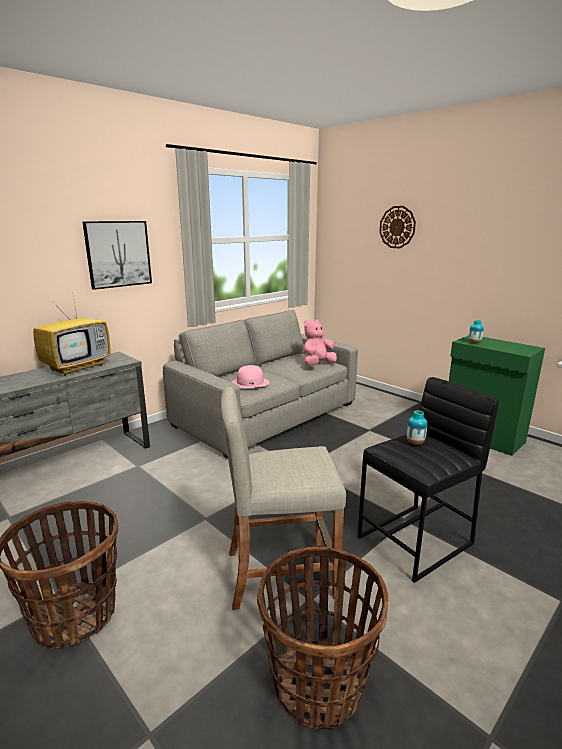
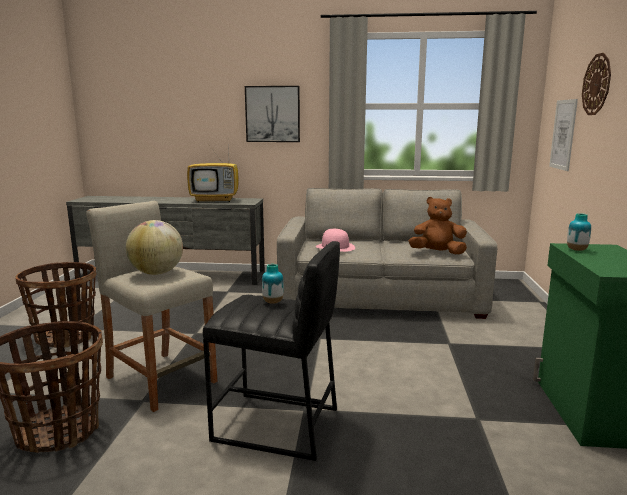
camera: 50 degrees right, 5 degrees down
pink plush toy [304,319,337,366] -> brown plush toy [409,197,467,254]
none -> globe [126,220,183,275]
none -> picture [549,99,578,171]

